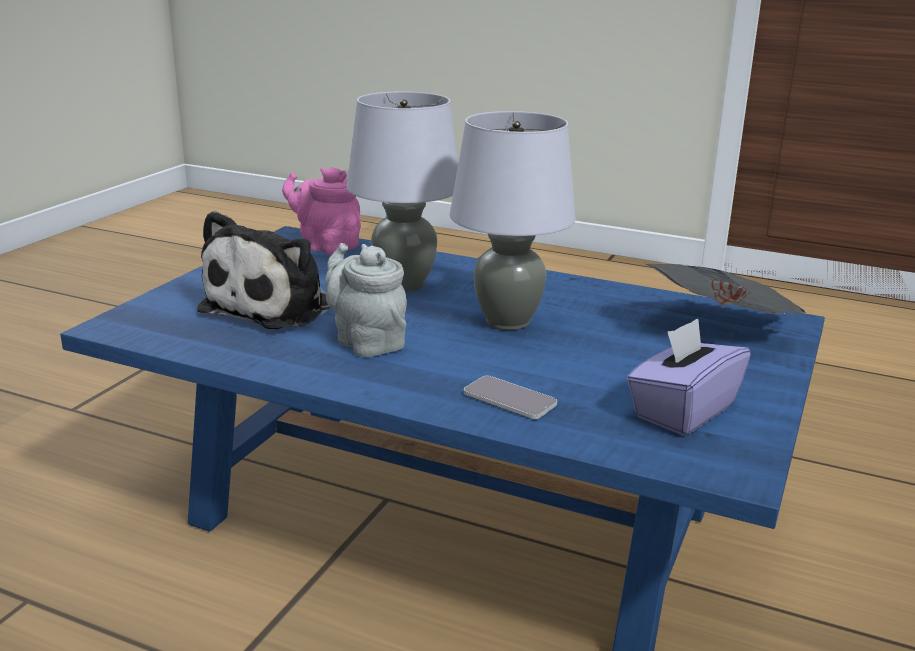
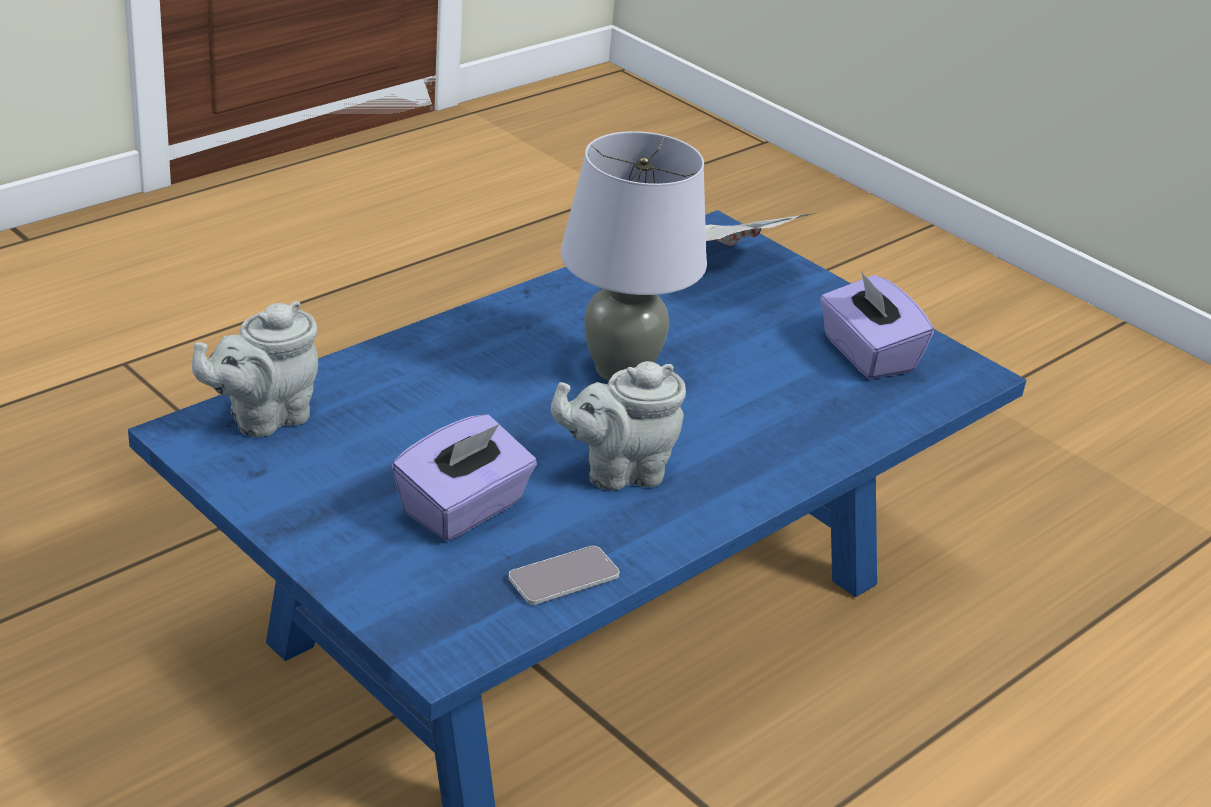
camera: 70 degrees left, 10 degrees up
plush toy [197,211,330,329] -> purple tissue box [392,414,537,541]
pink teapot [282,167,361,255] -> grey teapot [192,301,318,437]
grey table lamp [346,91,458,292] -> none
phone [464,376,557,419] -> phone moved to [508,546,620,605]

